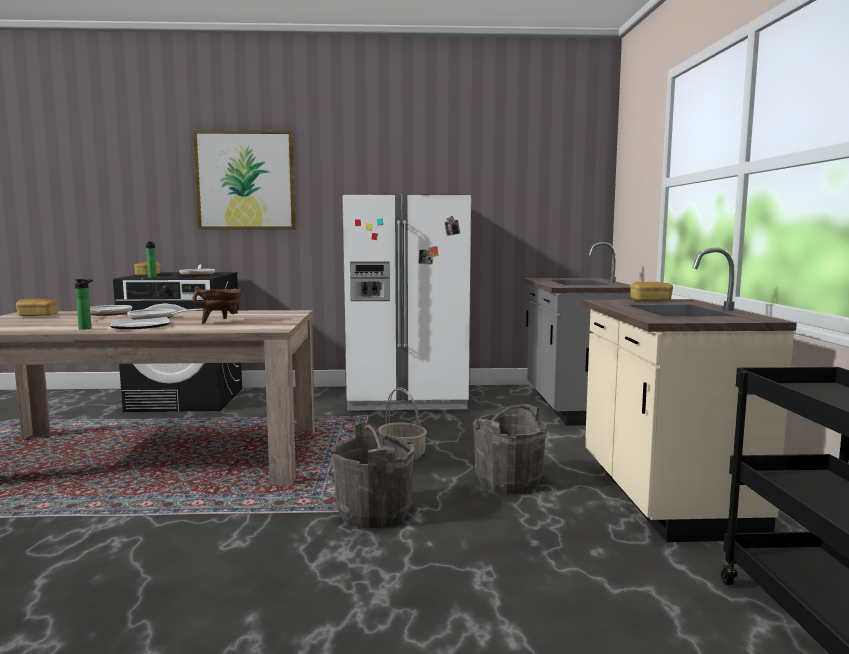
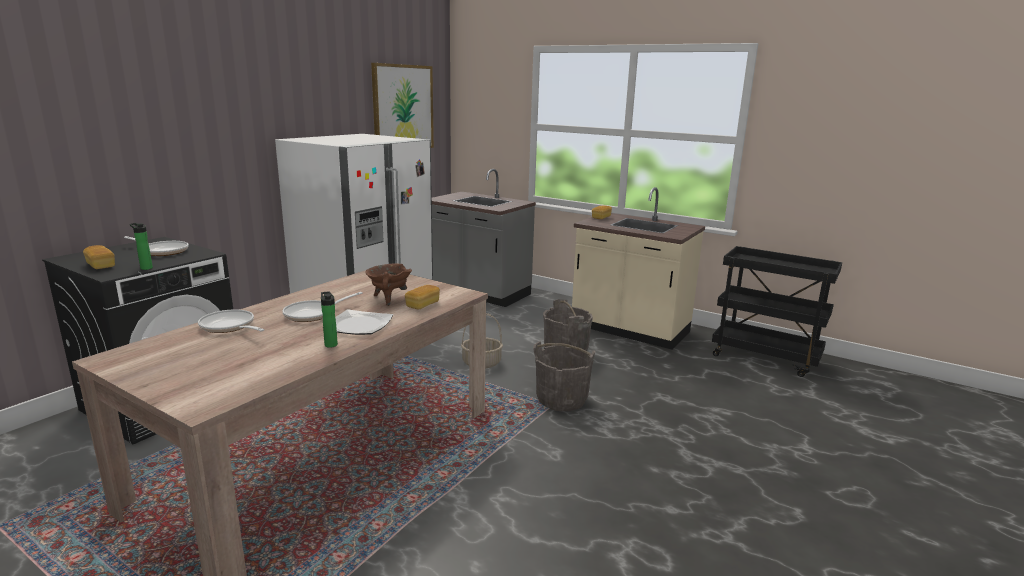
camera: 55 degrees left, 10 degrees up
bread [16,299,58,316] -> bread moved to [405,285,440,309]
picture [193,130,296,229] -> picture moved to [371,63,434,148]

